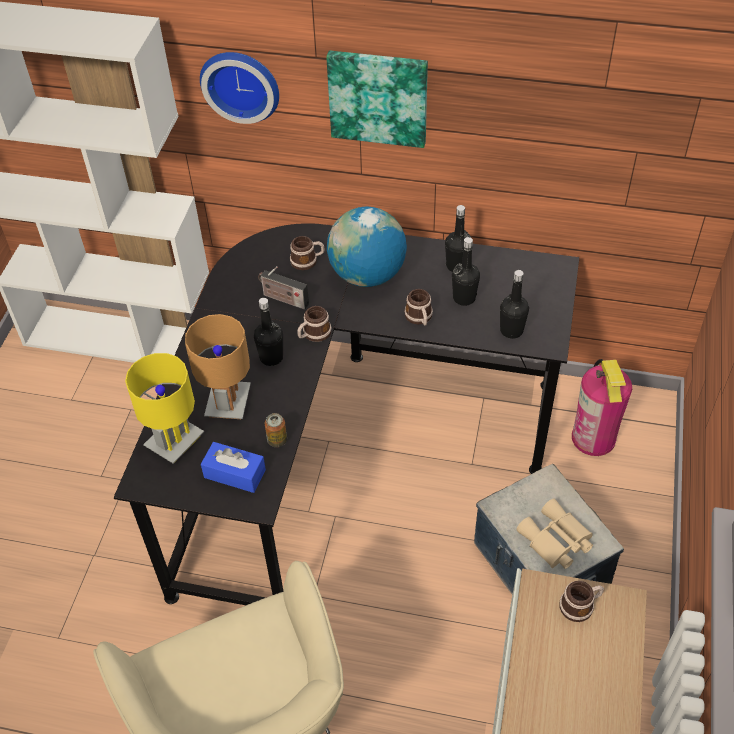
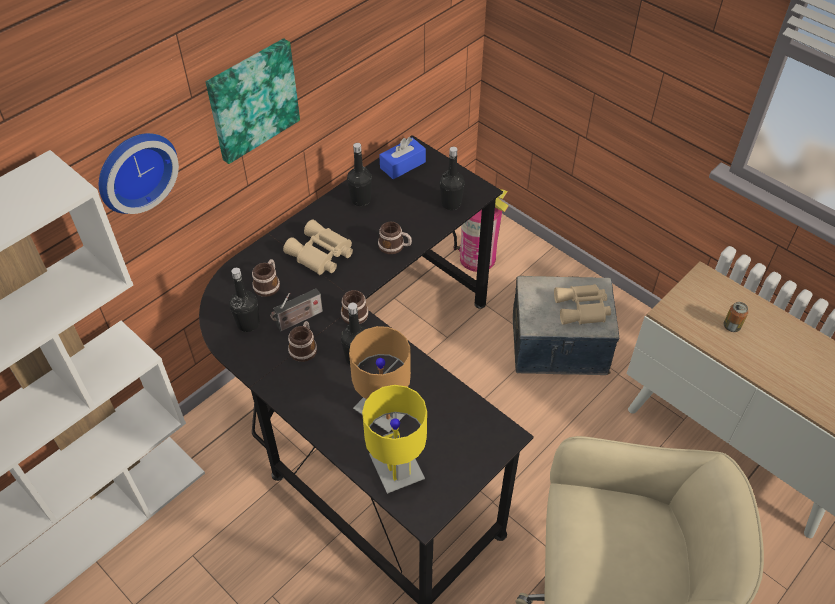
camera: 60 degrees left, 0 degrees up
blue tissue box [201,442,266,493] -> blue tissue box moved to [379,137,426,179]
can [265,413,287,447] -> can moved to [724,302,748,332]
globe [327,206,407,287] -> beige binoculars [283,220,353,275]
black bottle [452,237,480,306] -> black bottle moved to [229,268,260,332]
mug [559,581,604,622] -> mug moved to [288,321,317,362]

